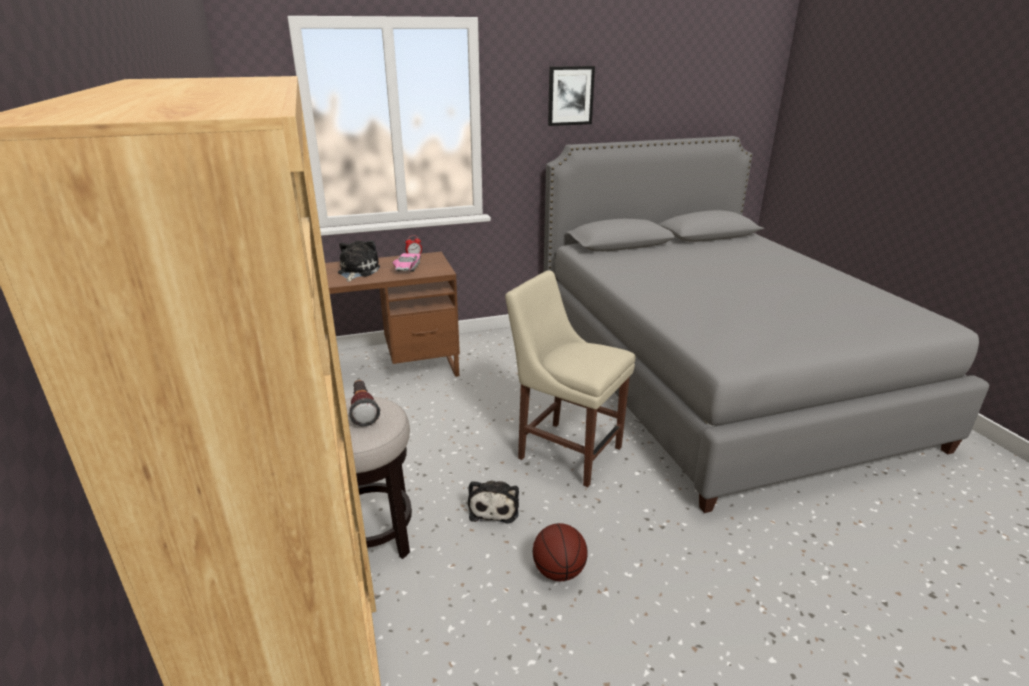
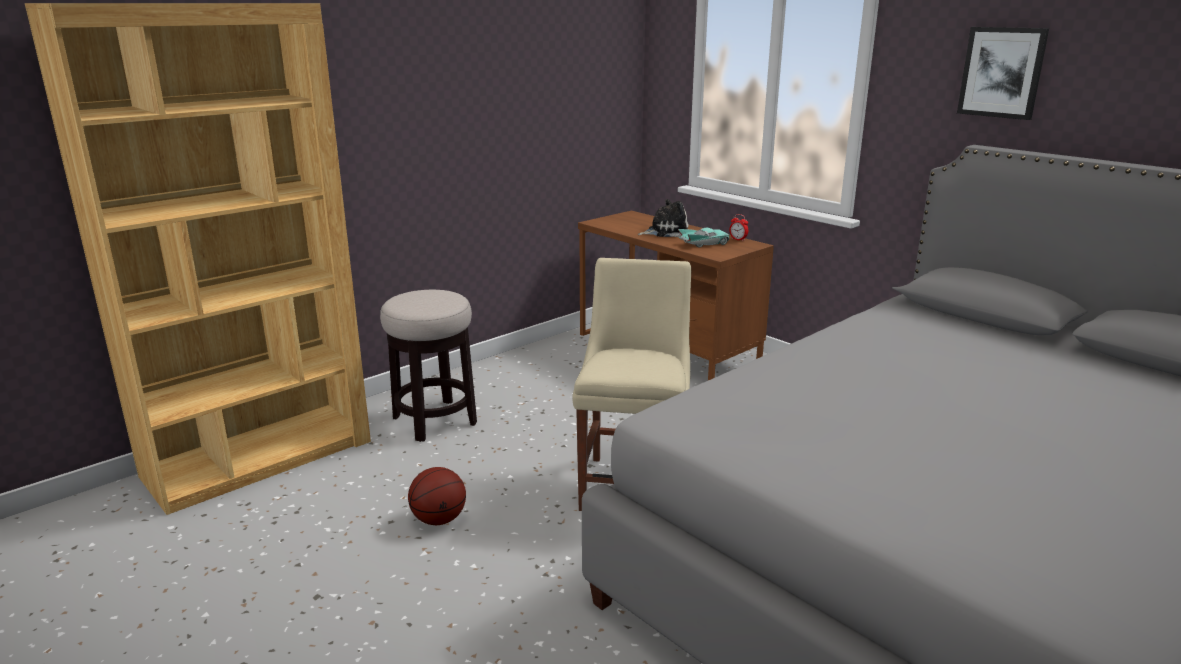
camera: 65 degrees right, 5 degrees down
flashlight [348,380,380,426] -> none
pink toy car [392,253,421,272] -> turquoise toy car [678,228,730,248]
plush toy [468,480,519,524] -> none

